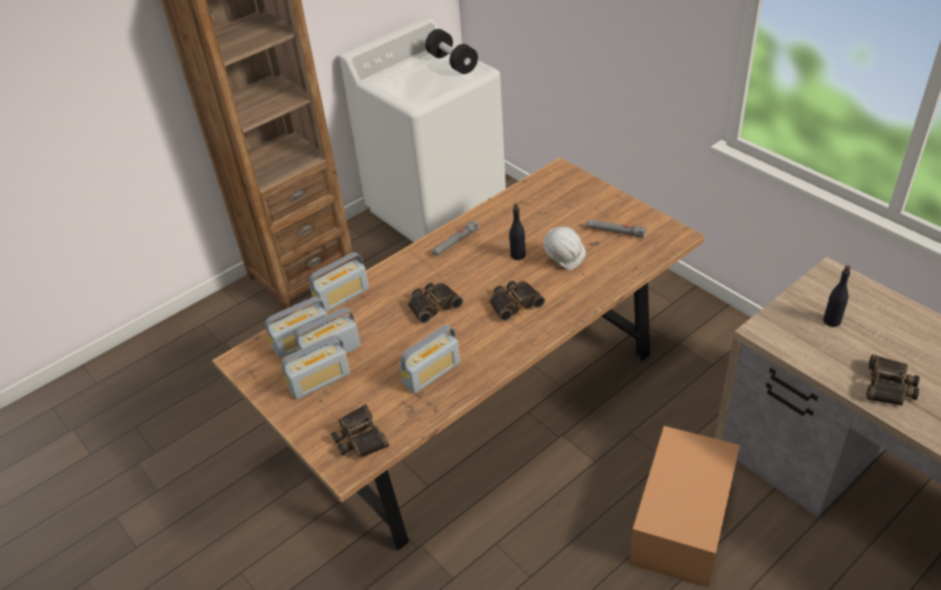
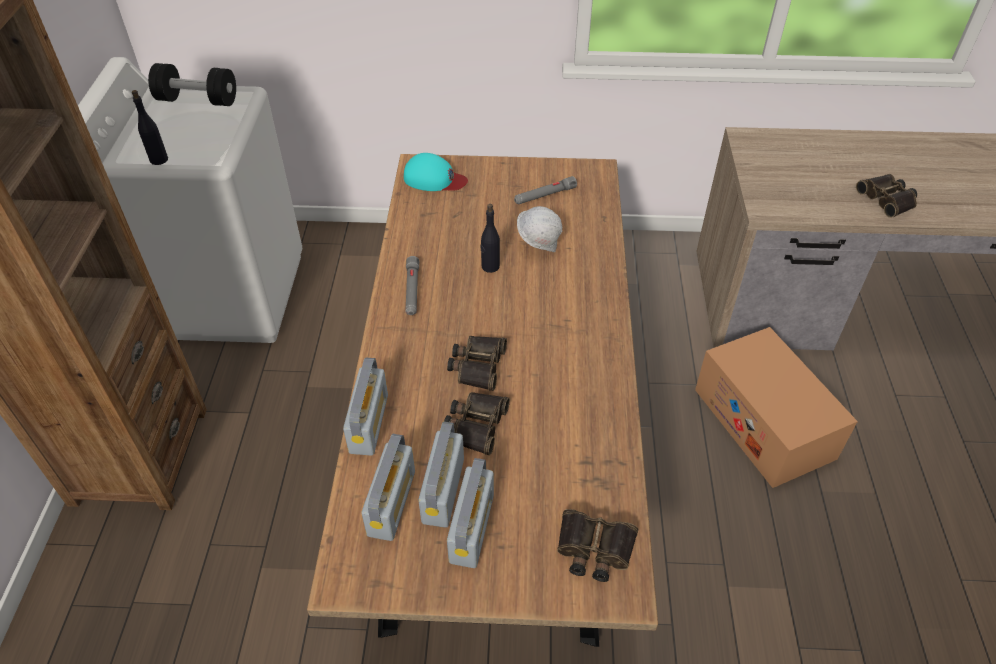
camera: 50 degrees left, 5 degrees up
radio [399,325,460,394] -> none
binoculars [489,281,545,321] -> binoculars moved to [444,392,510,455]
black bottle [823,265,851,327] -> black bottle moved to [132,90,168,165]
none -> turquoise cap [404,153,468,191]

